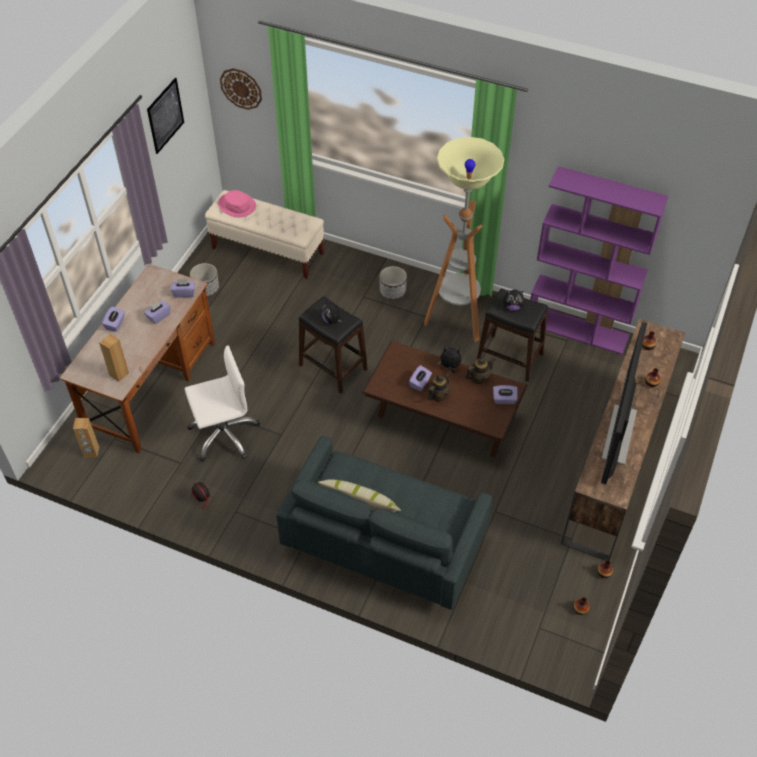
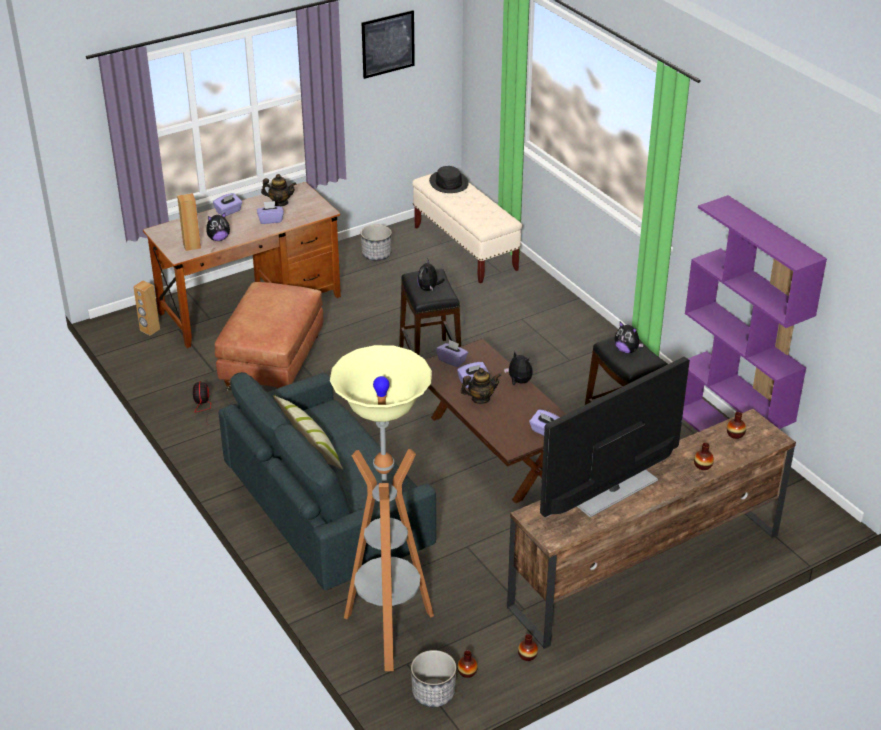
camera: 35 degrees right, 15 degrees down
purple tissue box [171,279,195,298] -> purple tissue box moved to [436,339,468,367]
white office chair [184,345,260,462] -> brown ottoman [215,282,323,391]
pink hat [218,190,256,217] -> black hat [429,166,469,193]
wall clock [220,68,262,110] -> none
planter [379,266,407,300] -> planter moved to [411,650,456,707]
floor lamp [424,137,504,342] -> floor lamp moved to [330,345,434,671]
teapot [465,358,495,384] -> teapot moved to [261,174,296,206]
none -> plush toy [206,213,230,241]

